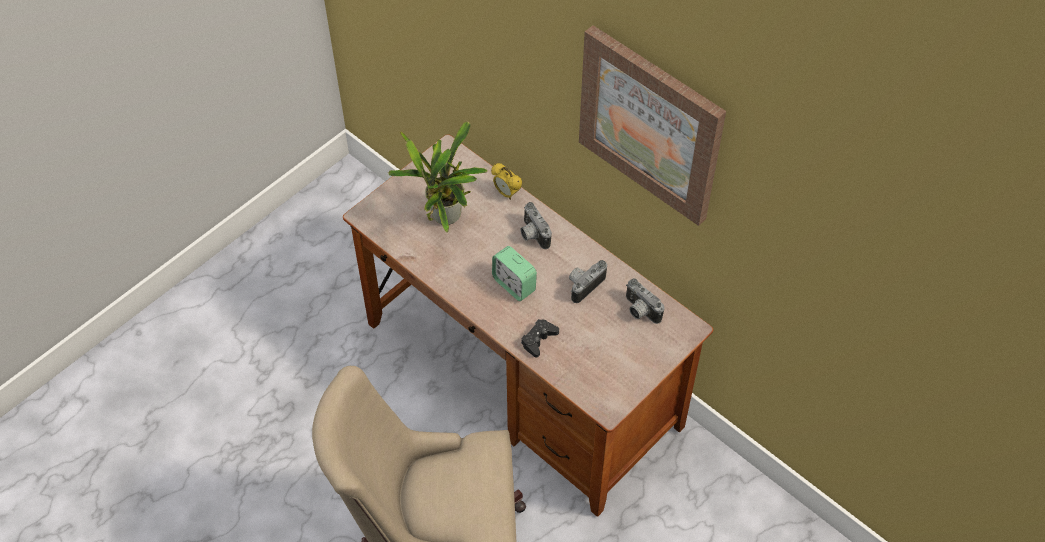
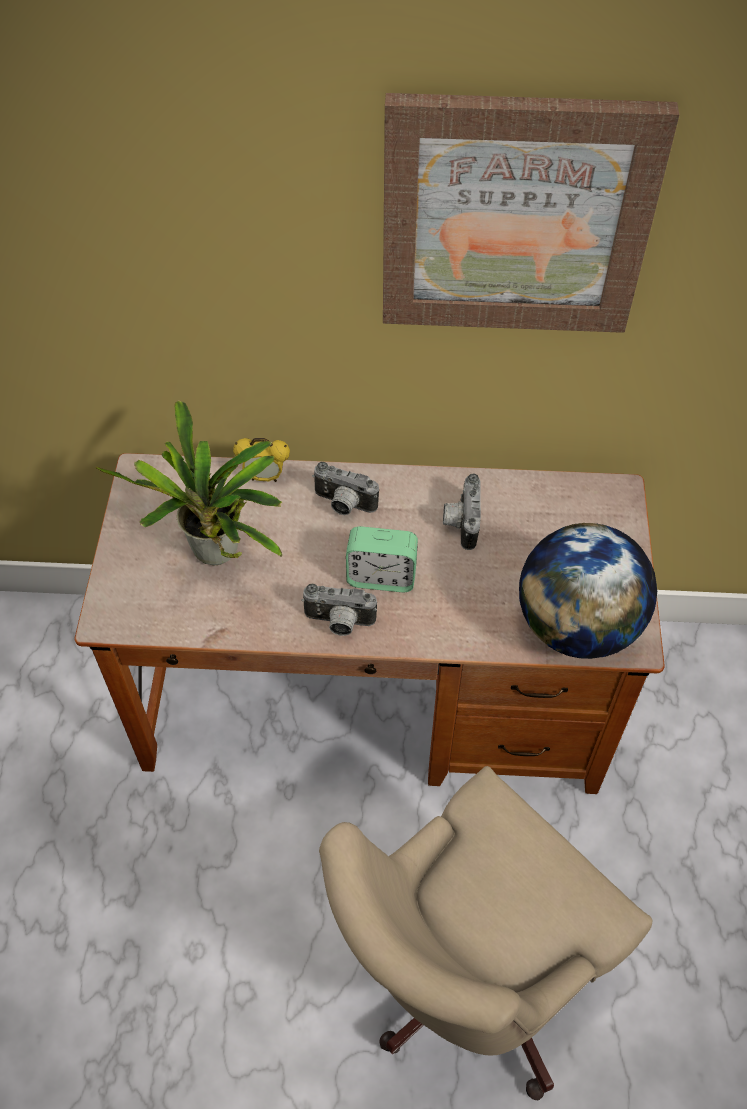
camera: 40 degrees left, 0 degrees up
black game controller [521,319,559,358] -> none
camera [626,278,665,324] -> camera moved to [301,583,377,636]
none -> globe [519,523,657,659]

